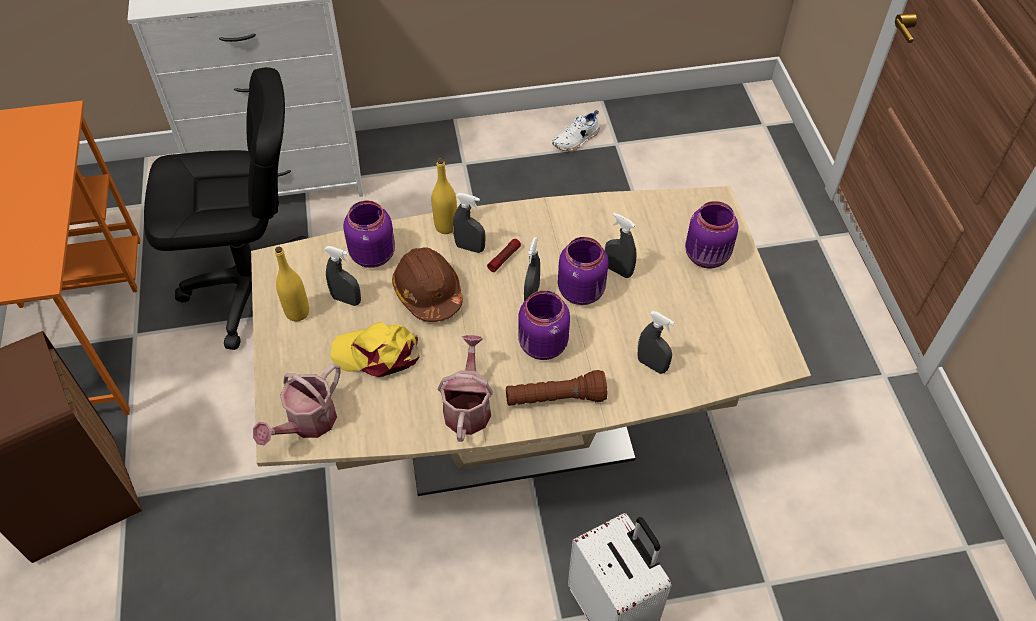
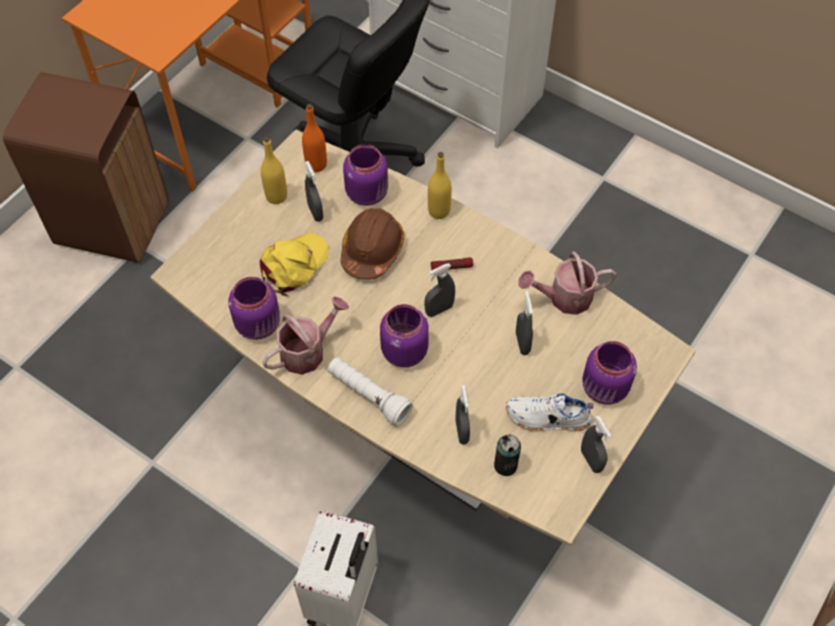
camera: 45 degrees right, 5 degrees up
watering can [253,364,341,445] -> watering can moved to [518,251,616,315]
yellow cap [330,322,420,377] -> yellow cap turned 75 degrees clockwise [260,233,328,296]
grey spray bottle [453,193,485,253] -> grey spray bottle moved to [581,416,612,473]
brown flashlight [506,370,607,406] -> white flashlight [328,357,413,426]
white shoe [552,110,599,151] -> white shoe moved to [506,393,594,432]
purple jar [558,237,609,305] -> purple jar moved to [228,277,280,340]
none -> orange bottle [302,104,327,172]
none -> can [494,435,521,476]

